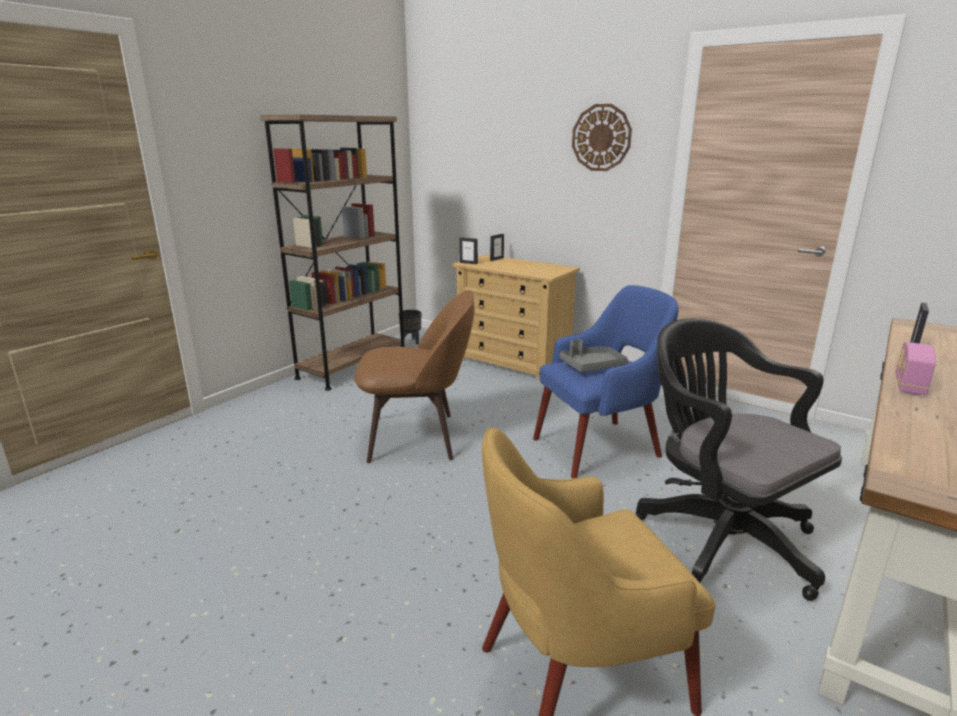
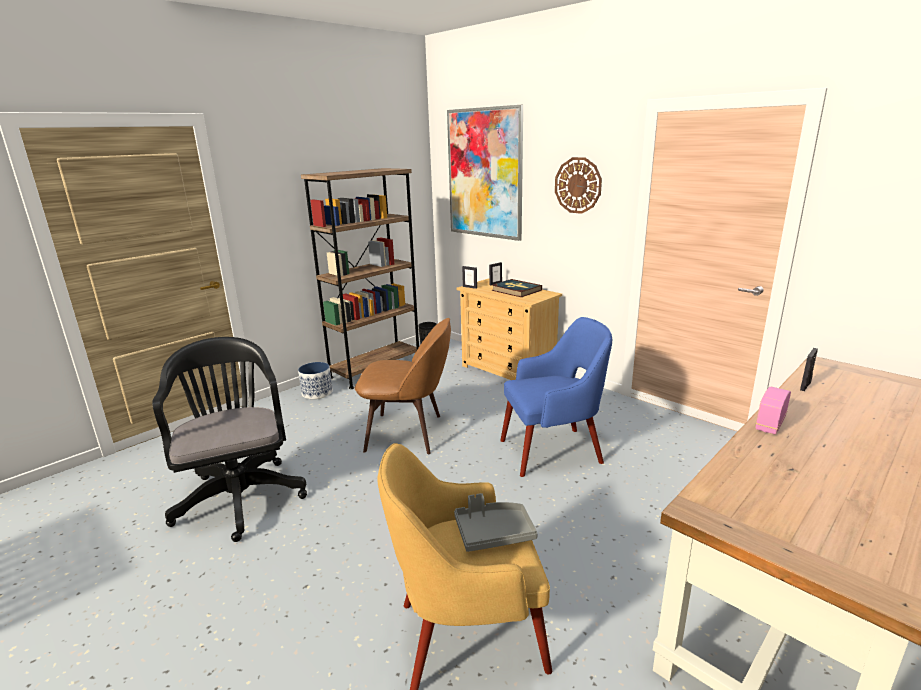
camera: 10 degrees right, 0 degrees up
grey tray [560,339,628,372] -> grey tray moved to [454,493,538,552]
black office chair [636,318,842,601] -> black office chair moved to [152,337,307,542]
none -> planter [298,362,333,399]
none -> picture [447,105,523,241]
none -> book [492,279,542,297]

